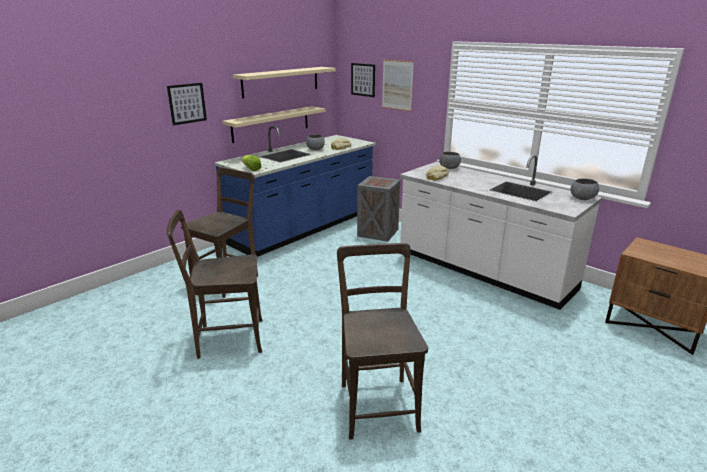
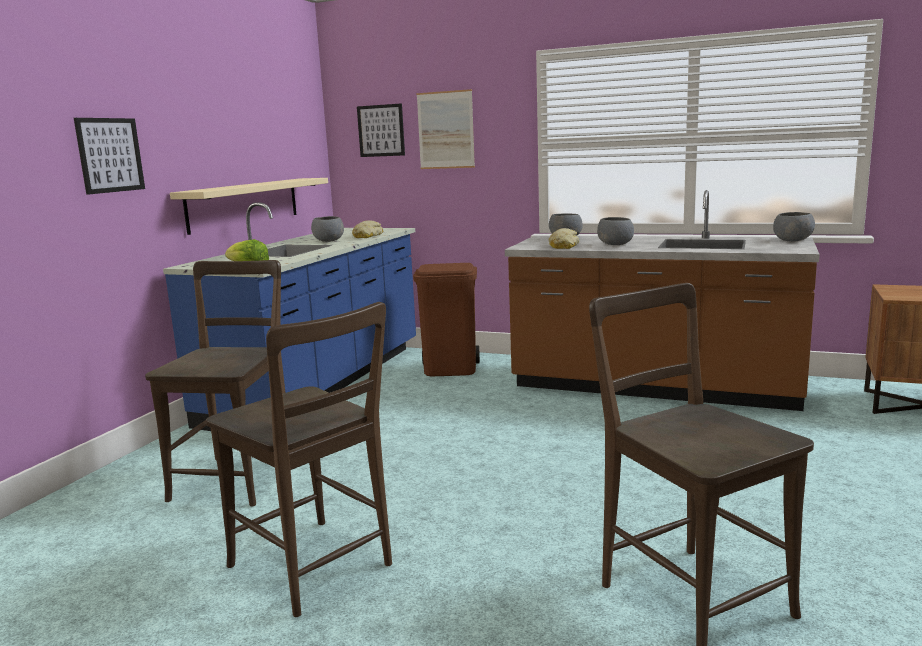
camera: 20 degrees left, 10 degrees down
brown chair [167,210,263,359] -> brown chair turned 105 degrees counterclockwise [206,302,392,617]
beige shelf [233,67,336,99] -> none
crate [357,176,400,242] -> brown trash can [413,263,480,376]
white counter [400,155,602,310] -> brown counter [505,190,820,411]
none -> grey bowl [597,217,634,245]

